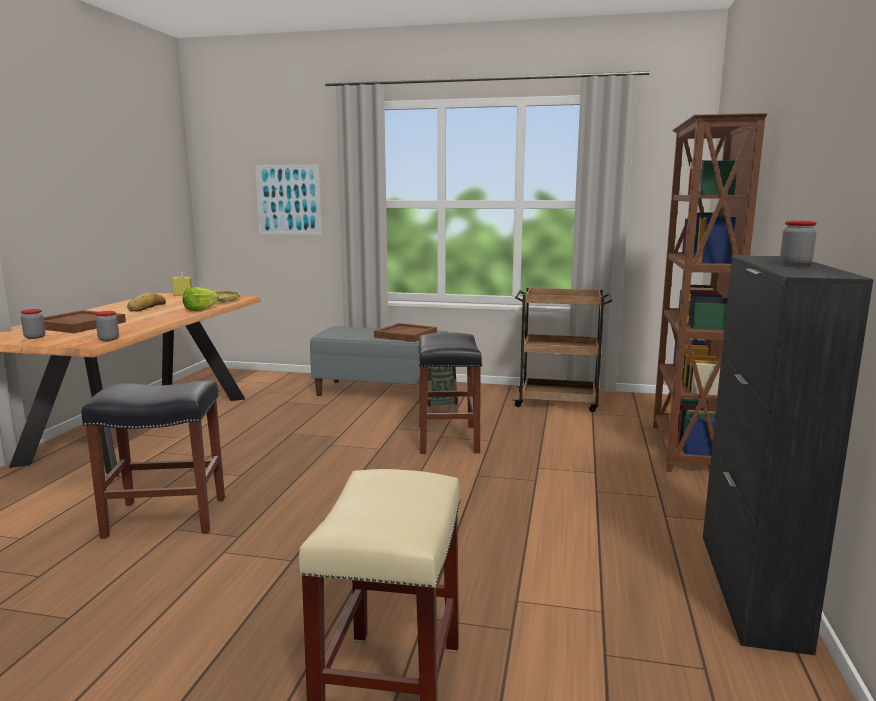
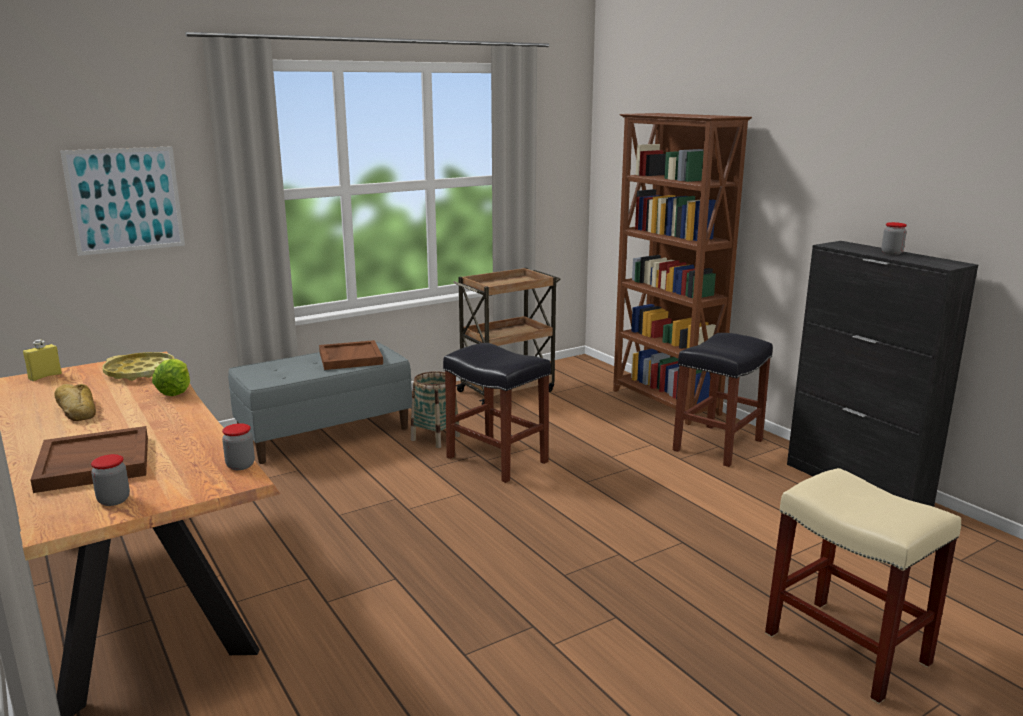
camera: 45 degrees left, 5 degrees up
black stool [82,381,225,539] -> black stool moved to [673,333,773,467]

